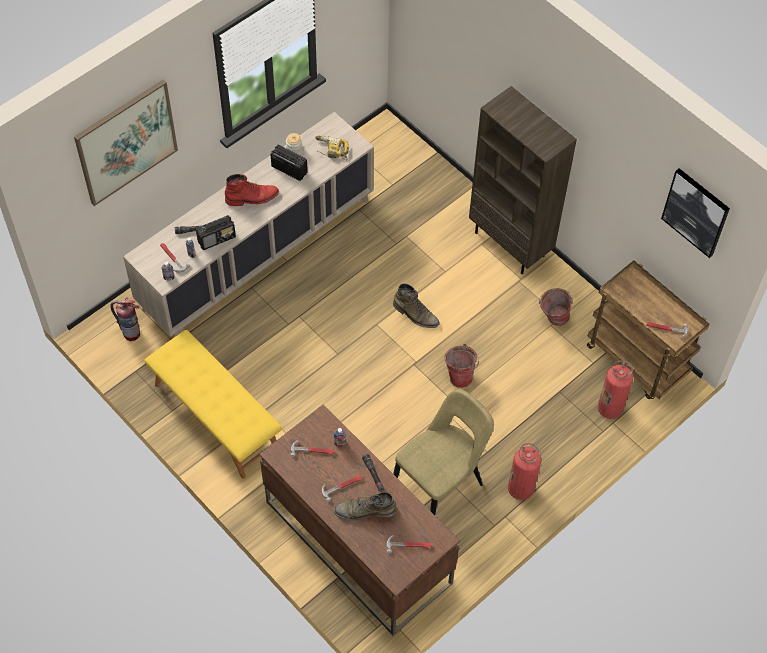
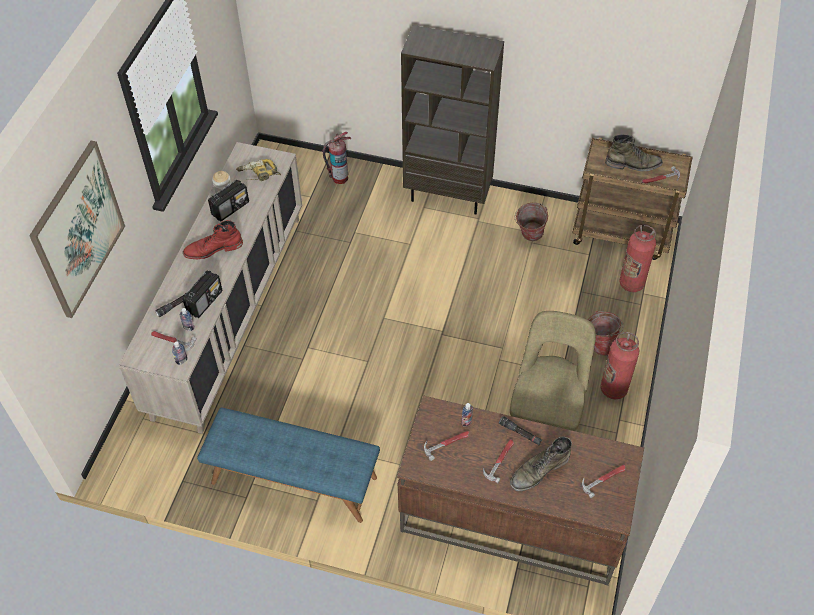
camera: 30 degrees left, 5 degrees down
fire extinguisher [110,298,140,341] -> fire extinguisher moved to [323,132,351,184]
yellow bench [144,330,282,479] -> blue bench [197,407,380,523]
red boot [225,174,279,206] -> red boot turned 150 degrees counterclockwise [183,220,243,259]
radio [270,145,308,181] -> radio turned 135 degrees clockwise [208,180,249,222]
green boot [393,284,440,328] -> green boot moved to [605,134,663,171]
bucket [444,344,479,388] -> bucket moved to [588,310,623,356]
picture [661,168,730,258] -> none

